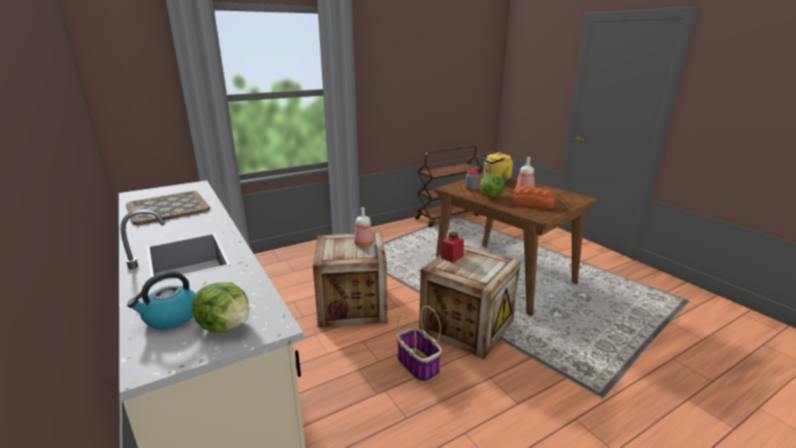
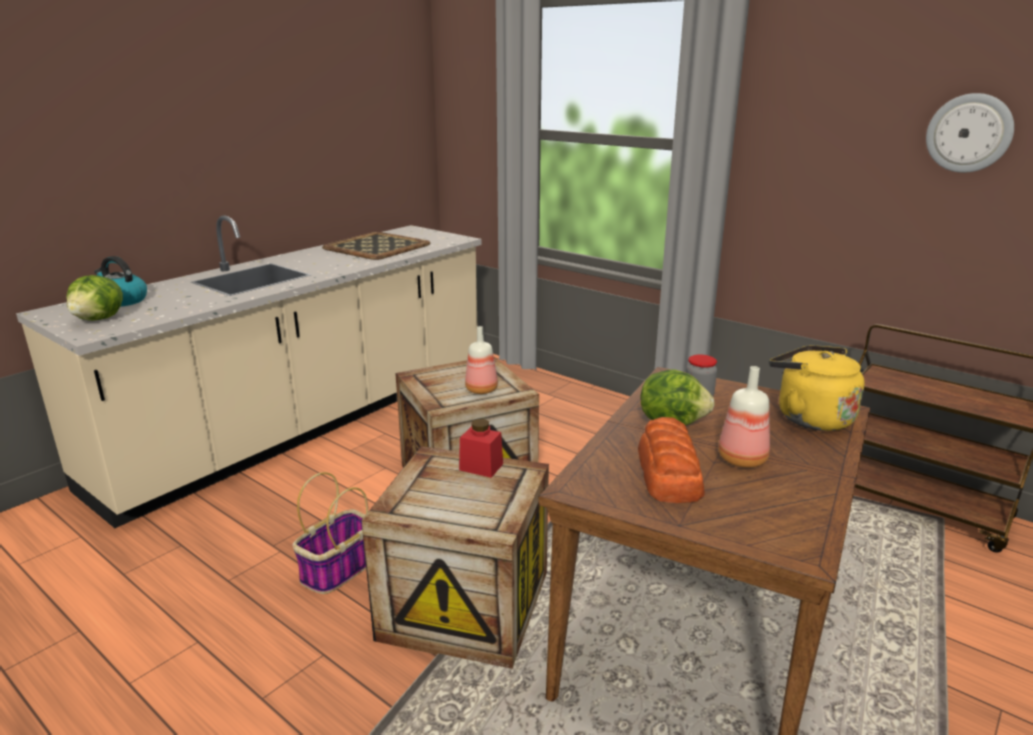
camera: 70 degrees right, 0 degrees up
none -> wall clock [926,93,1014,173]

